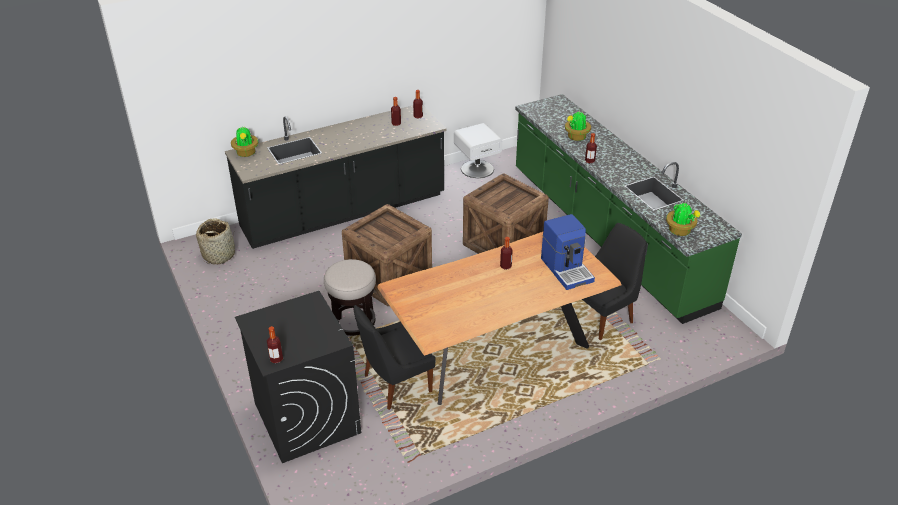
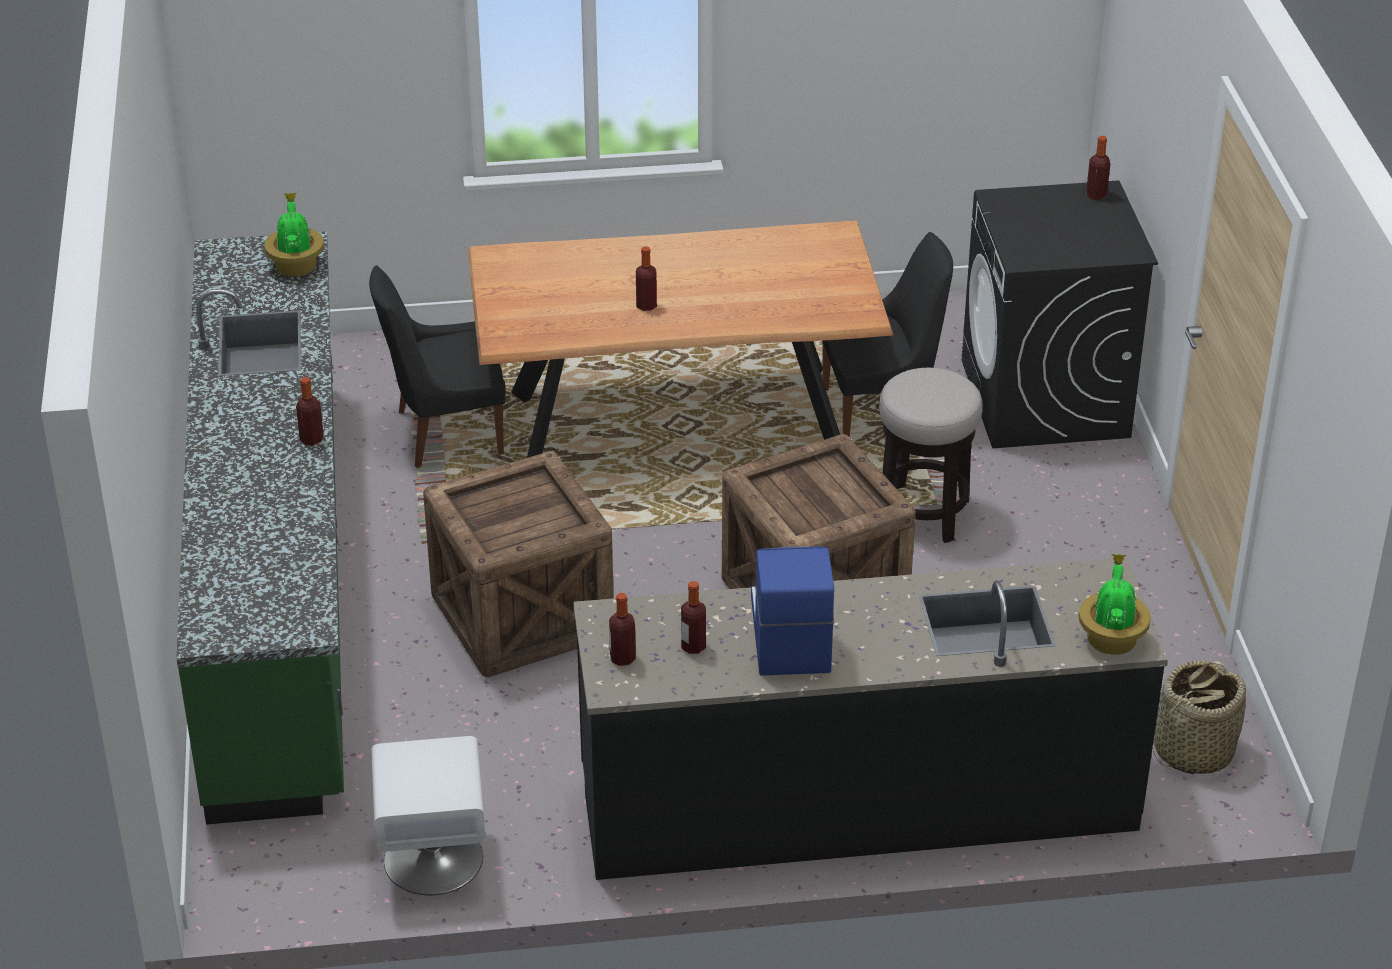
camera: 160 degrees left, 0 degrees up
coffee machine [541,214,595,290] -> coffee machine moved to [751,546,834,676]
potted plant [565,112,591,141] -> none

